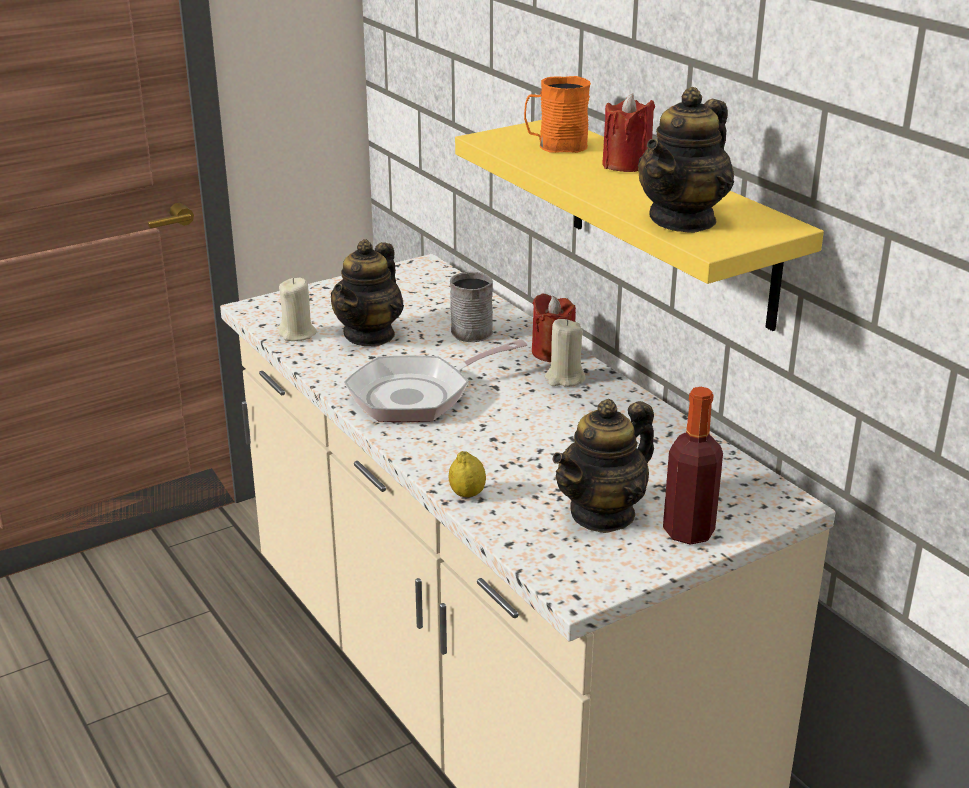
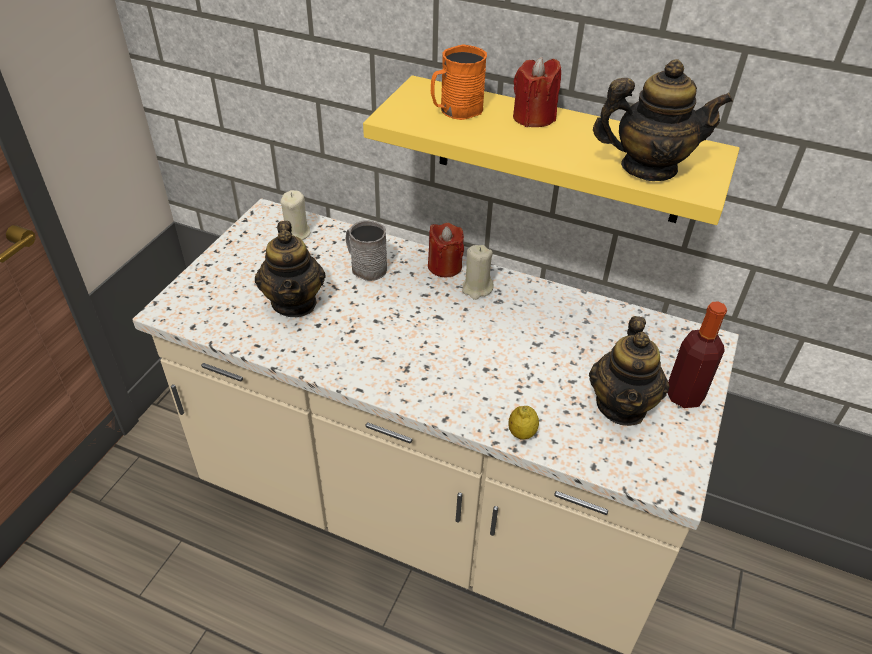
camera: 35 degrees left, 15 degrees up
beige candle [278,278,317,341] -> beige candle moved to [281,190,311,240]
frying pan [344,339,528,422] -> none
teapot [638,87,734,233] -> teapot turned 90 degrees counterclockwise [593,59,733,181]

